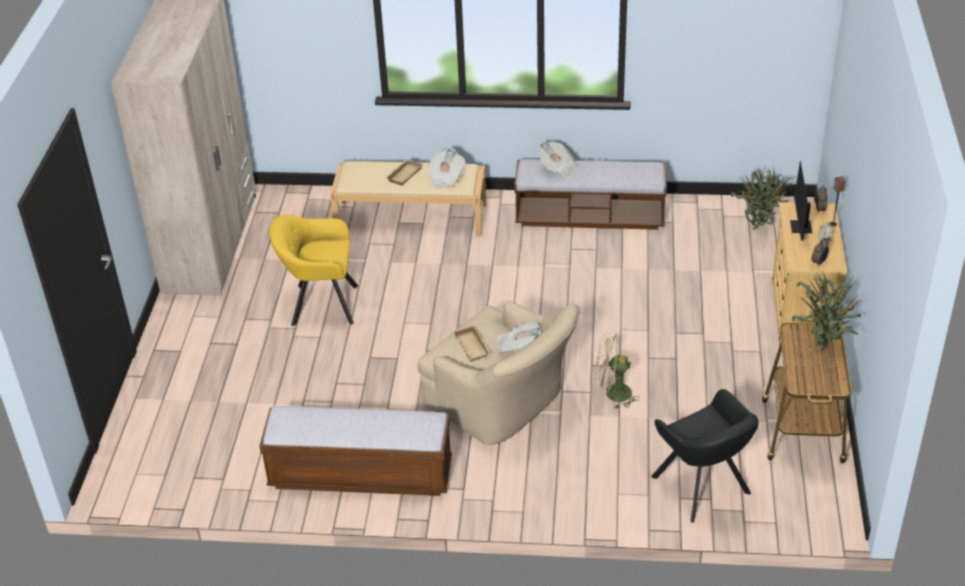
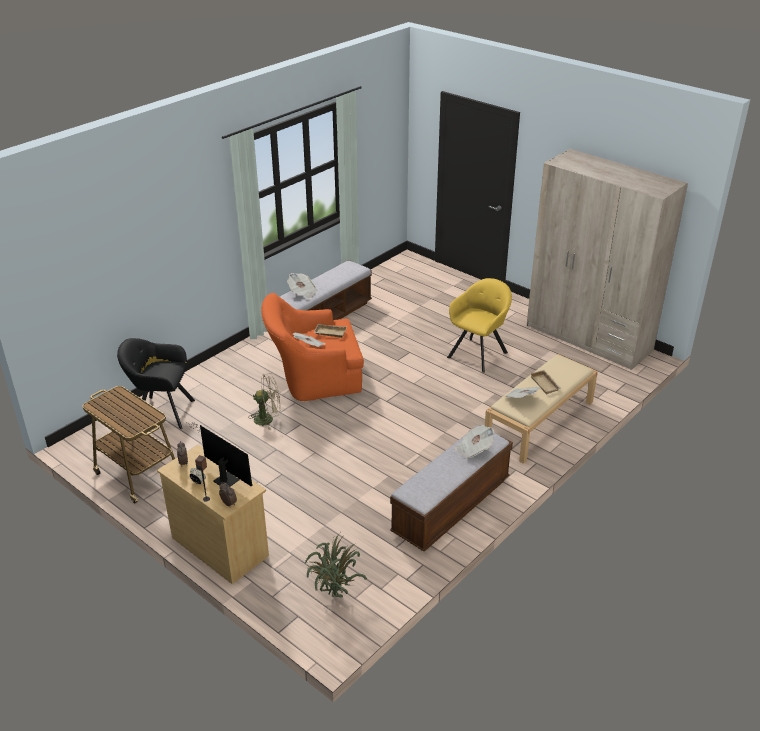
camera: 125 degrees right, 5 degrees down
beige armchair [418,301,580,444] -> orange armchair [261,293,364,401]
beige fan [594,333,640,408] -> beige fan turned 45 degrees clockwise [248,373,281,430]
potted plant [792,270,861,351] -> none
none -> newspaper [287,273,317,300]

